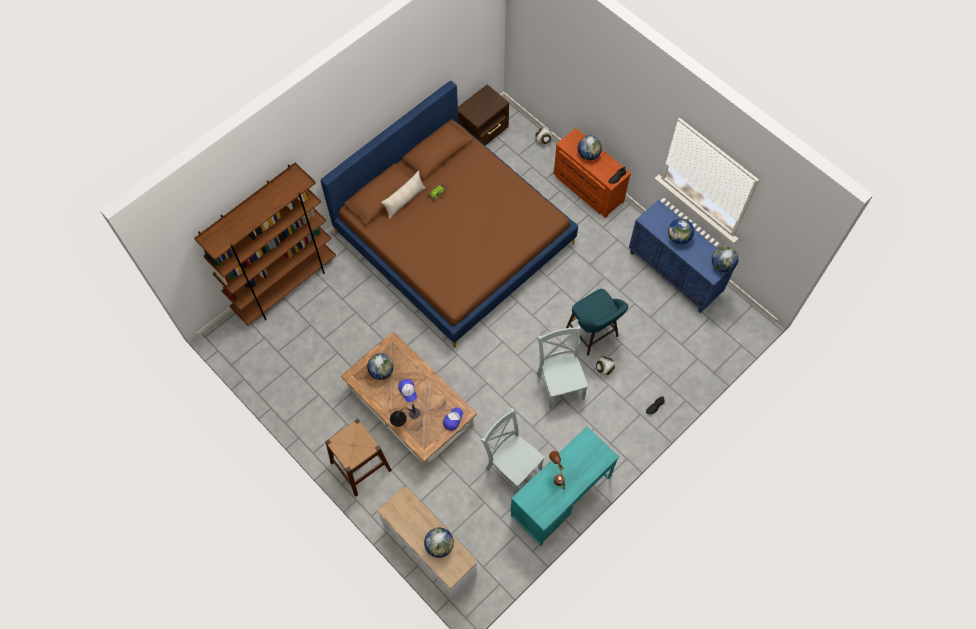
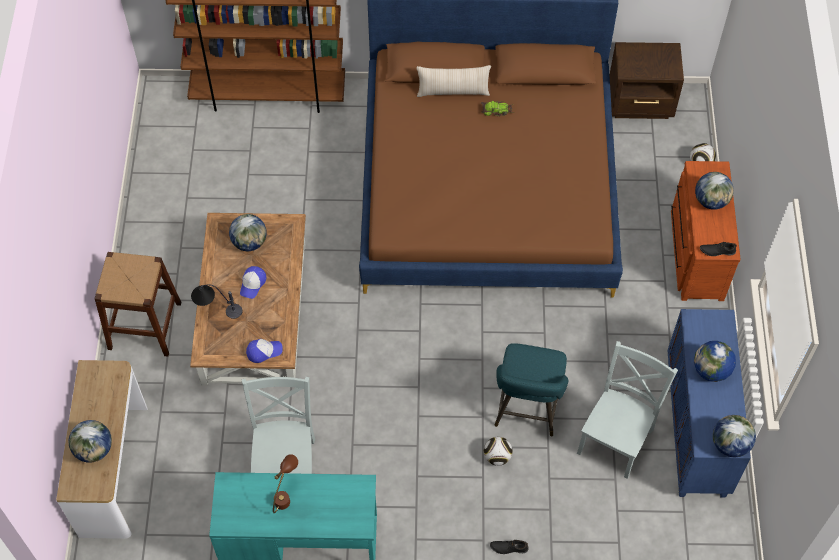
camera: 45 degrees right, 5 degrees down
grey chair [537,325,589,409] -> grey chair moved to [577,341,678,479]

